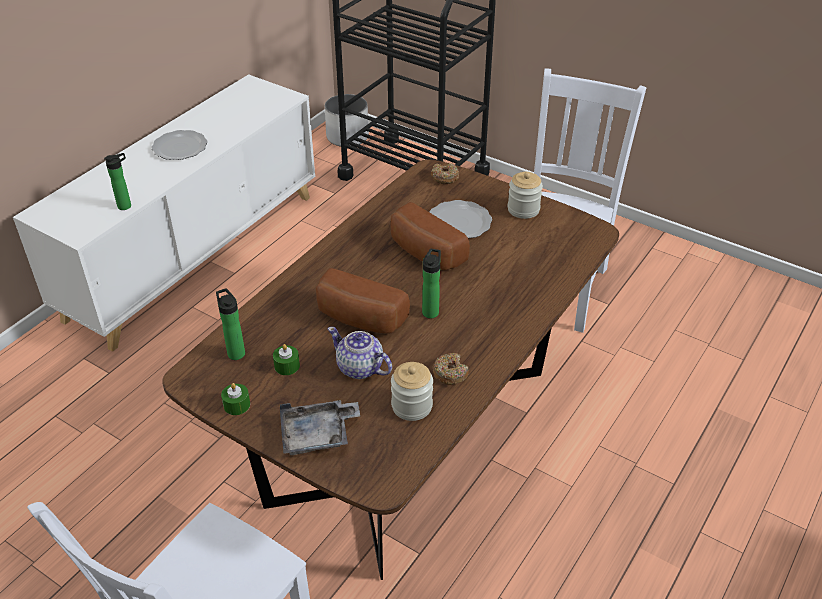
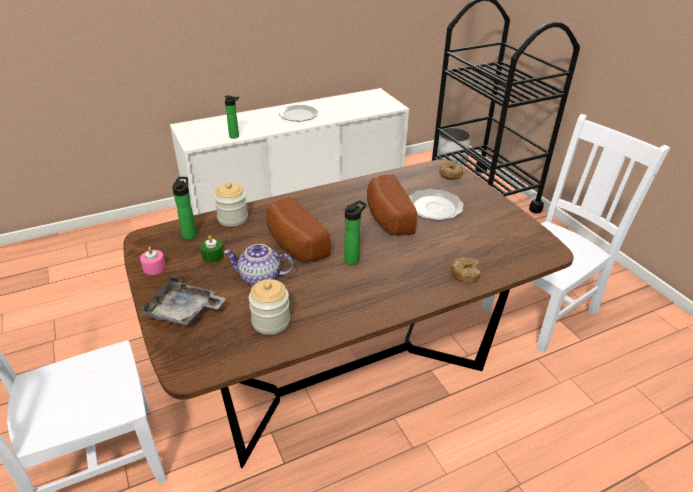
camera: 30 degrees right, 5 degrees down
green candle [221,383,250,415] -> pink candle [140,247,166,275]
teapot [328,327,392,379] -> teapot turned 60 degrees counterclockwise [223,244,294,286]
donut [432,353,469,385] -> donut moved to [450,257,481,283]
jar [508,172,543,219] -> jar moved to [214,182,248,227]

